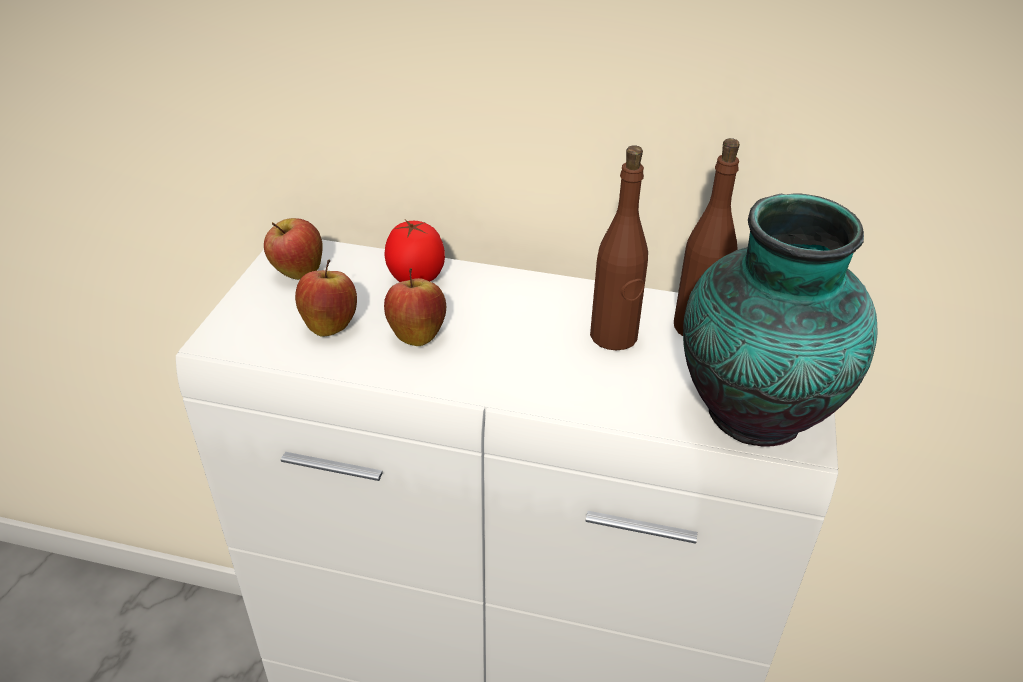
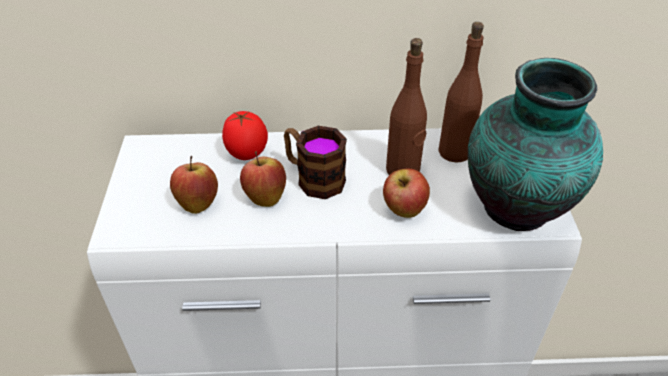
camera: 15 degrees left, 5 degrees up
apple [264,218,323,280] -> apple moved to [383,169,430,218]
none -> mug [284,126,347,199]

